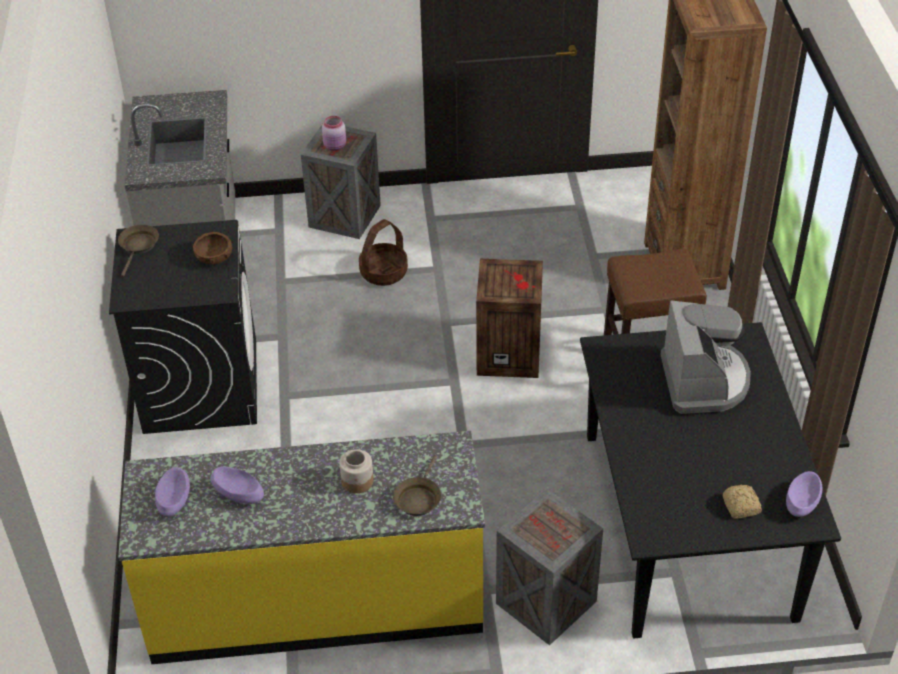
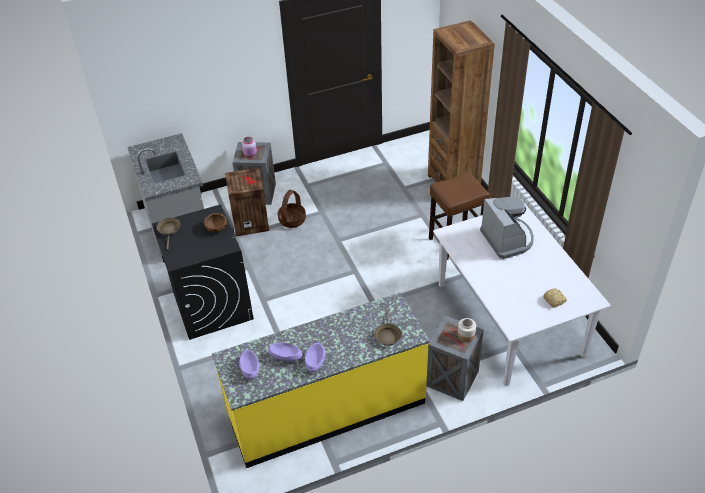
camera: 15 degrees left, 0 degrees up
jar [339,449,374,493] -> jar moved to [457,318,476,342]
crate [476,259,543,378] -> crate moved to [225,168,269,236]
black dining table [580,322,841,639] -> white dining table [433,203,611,386]
purple bowl [786,471,822,517] -> purple bowl moved to [305,343,325,372]

